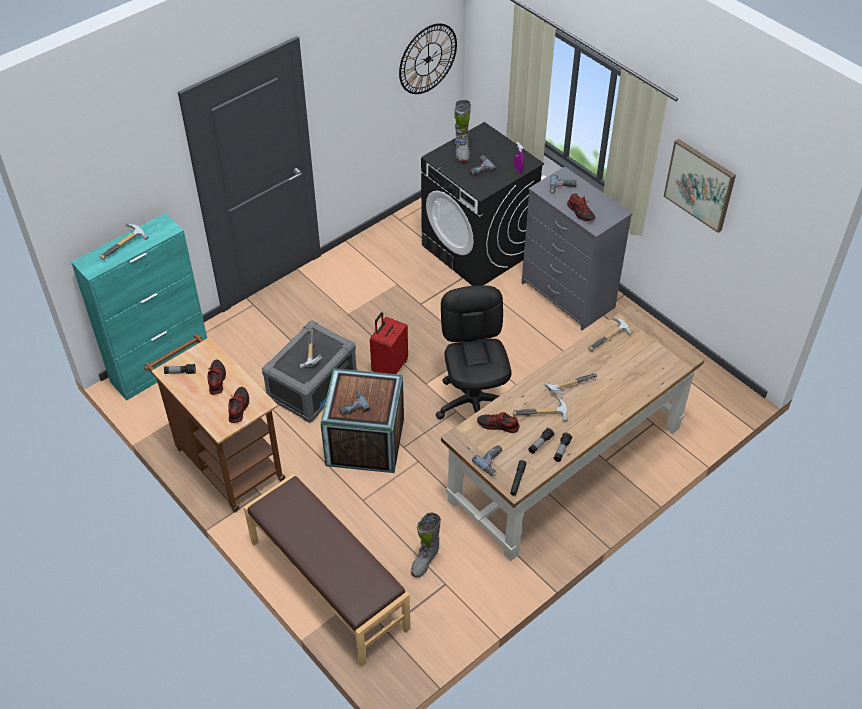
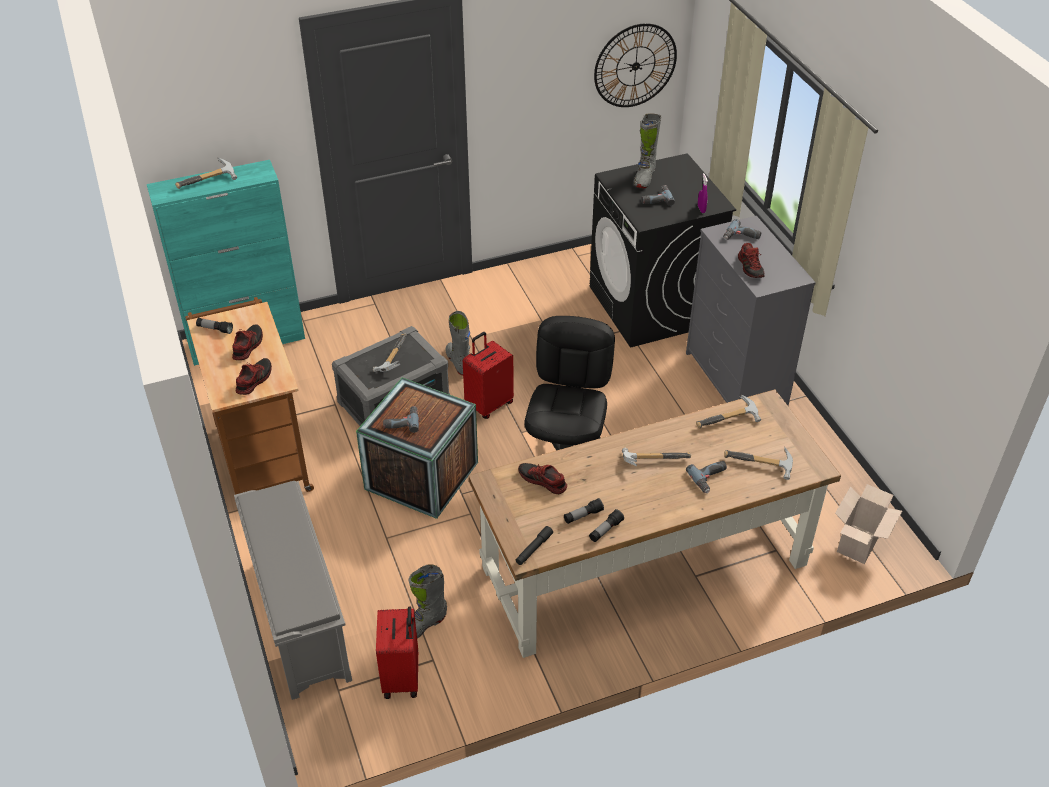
camera: 20 degrees right, 5 degrees down
brown bench [244,474,411,667] -> grey shoe rack [234,481,352,700]
power drill [472,445,502,476] -> power drill moved to [686,461,727,493]
hammer [513,396,568,421] -> hammer moved to [724,447,793,480]
picture [663,139,736,233] -> none
none -> red suitcase [376,606,418,699]
none -> grey boot [445,311,470,376]
none -> cardboard box [835,484,902,564]

